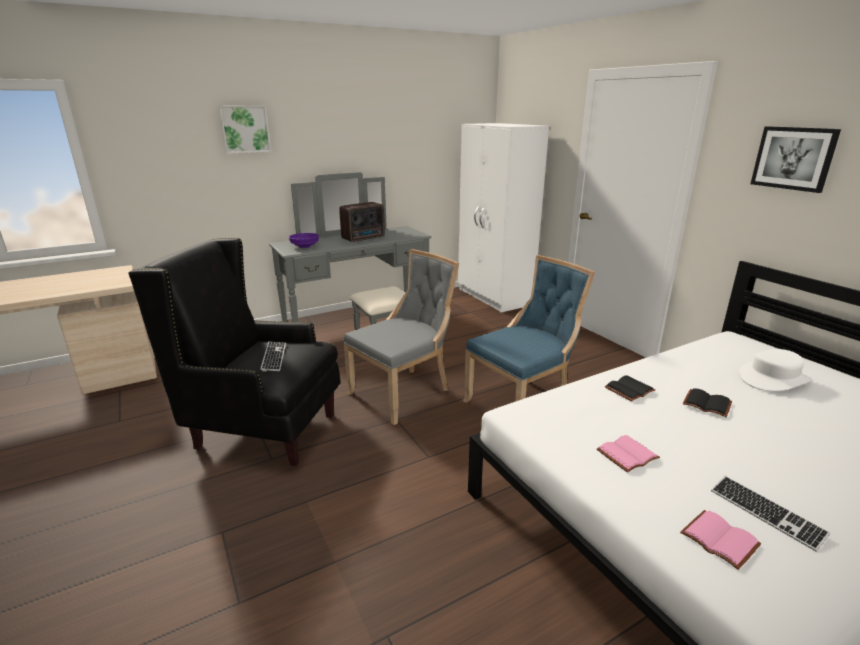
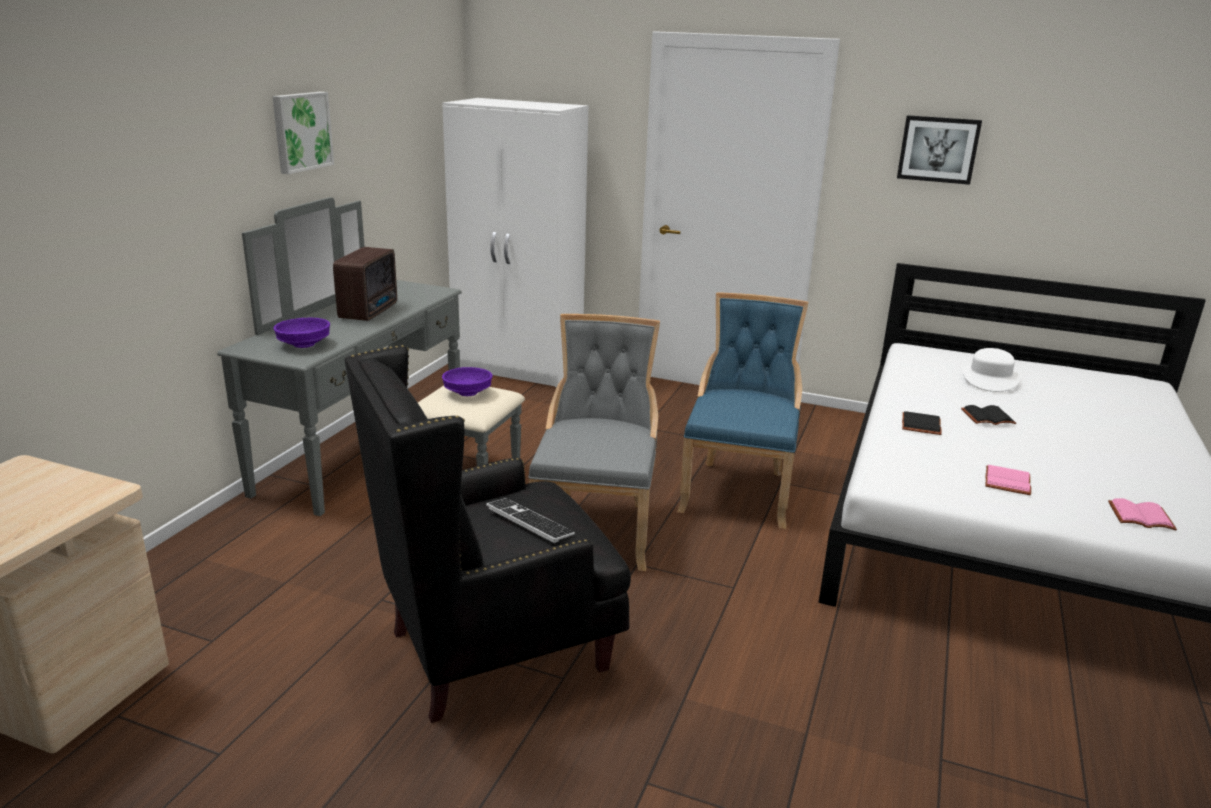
camera: 40 degrees left, 0 degrees up
picture [219,106,271,154] -> picture moved to [272,92,334,174]
keyboard [711,476,830,552] -> none
none -> purple bowl [442,367,493,396]

